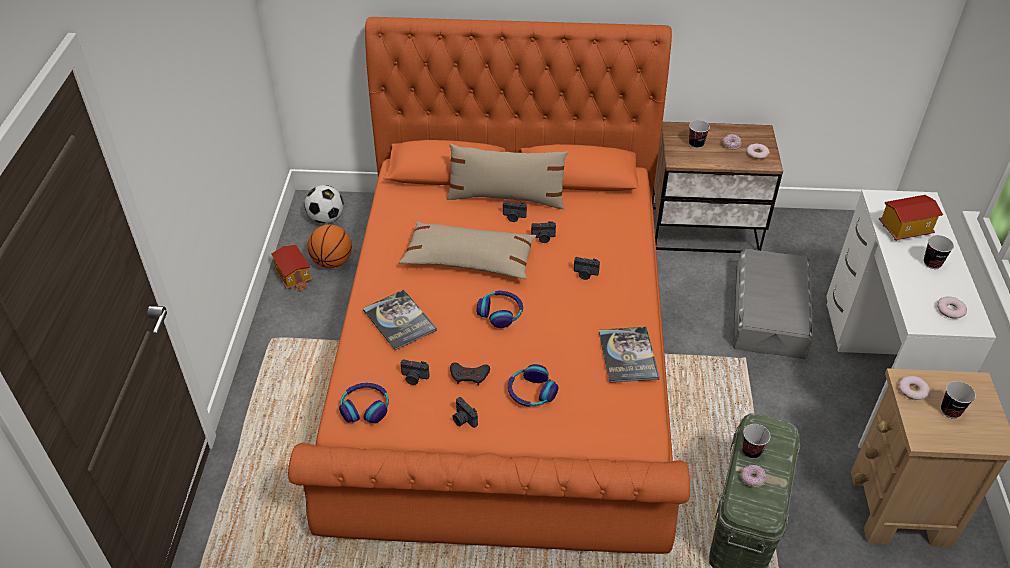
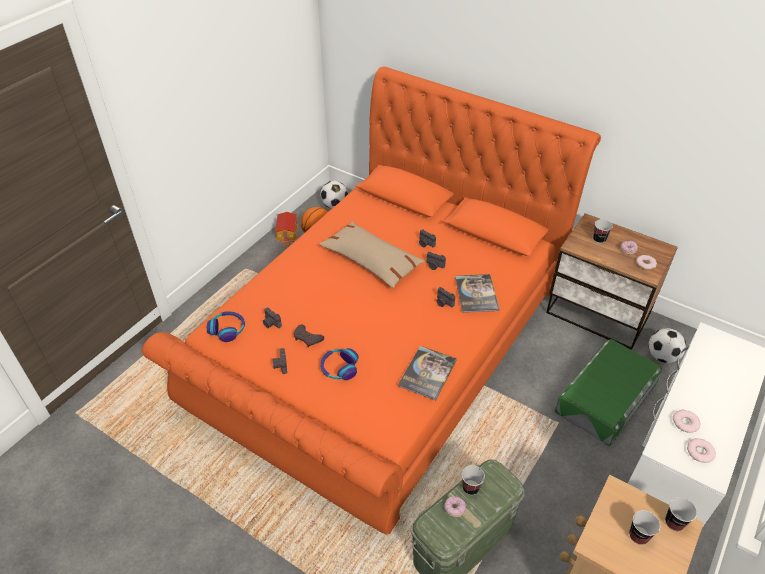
camera: 30 degrees right, 0 degrees up
book [363,290,437,350] -> book moved to [455,274,499,313]
beige pillow [447,144,568,209] -> none
headphones [477,291,523,328] -> none
grey storage box [733,249,813,359] -> green storage box [555,339,662,446]
toy house [879,195,943,241] -> none
donut [899,376,930,400] -> donut moved to [673,410,701,433]
cup [924,235,954,269] -> cup moved to [665,497,697,531]
none -> football [648,328,686,363]

